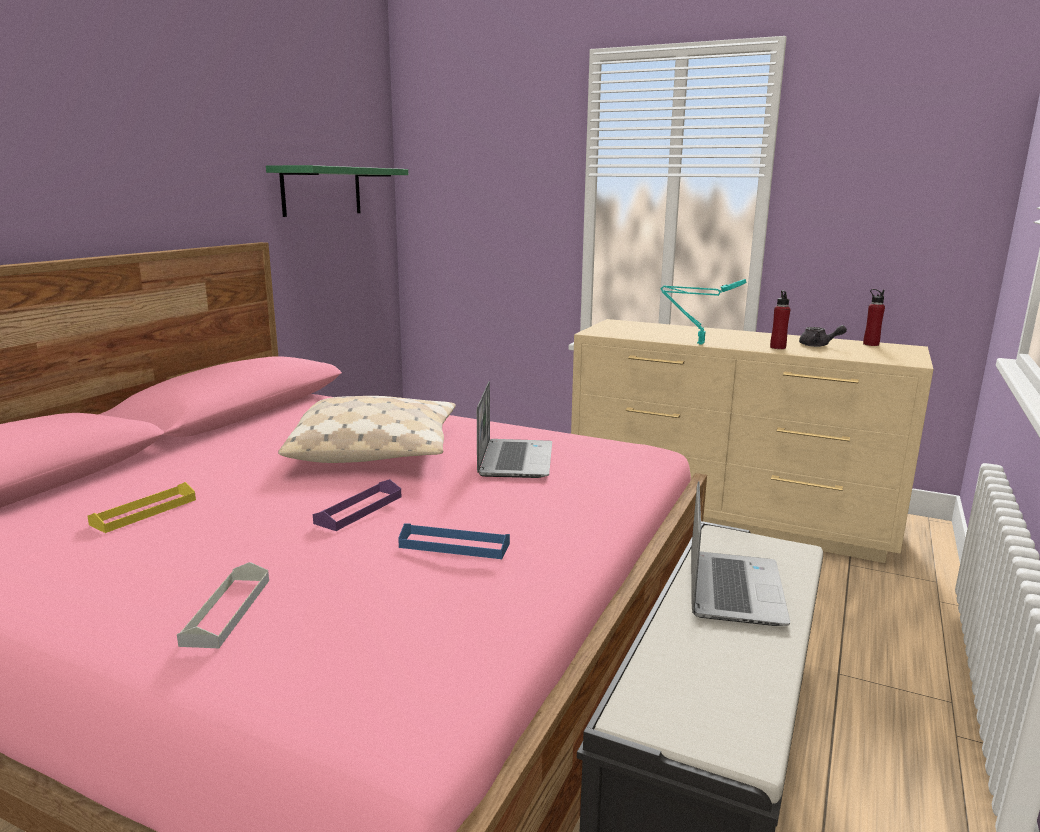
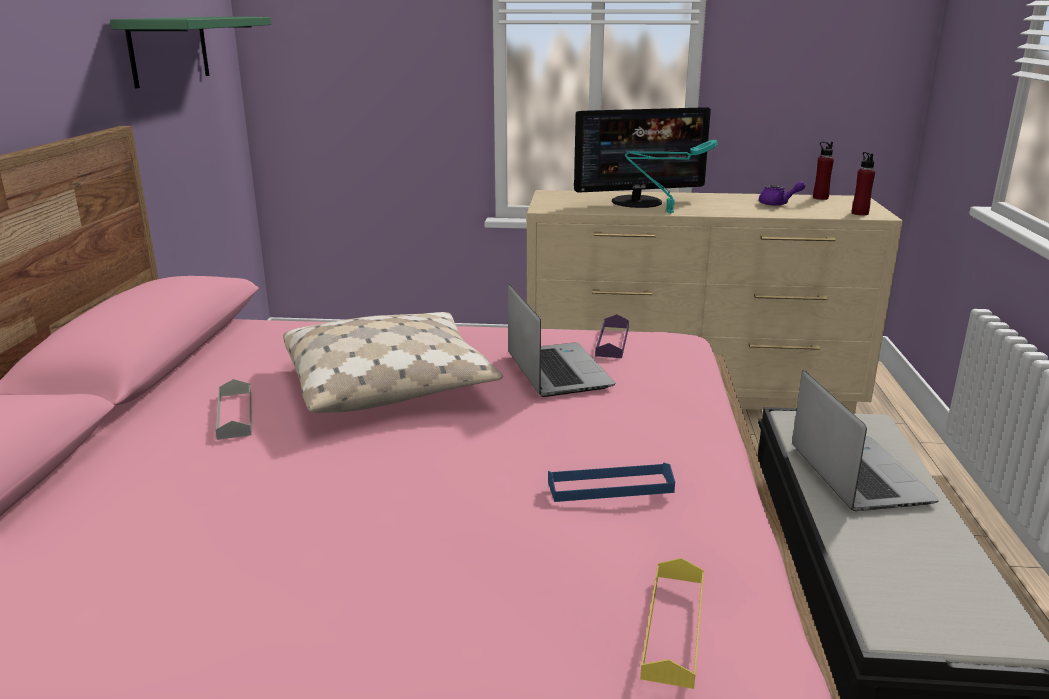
camera: 20 degrees left, 5 degrees up
yellow tray [87,482,196,533] -> yellow tray moved to [640,558,704,689]
grey tray [177,562,269,648] -> grey tray moved to [216,379,252,440]
purple tray [313,479,401,531] -> purple tray moved to [595,314,629,358]
red bottle [770,290,790,349] -> red bottle moved to [852,152,875,215]
grey teapot [799,325,847,347] -> purple teapot [759,181,805,206]
none -> monitor [574,107,711,208]

